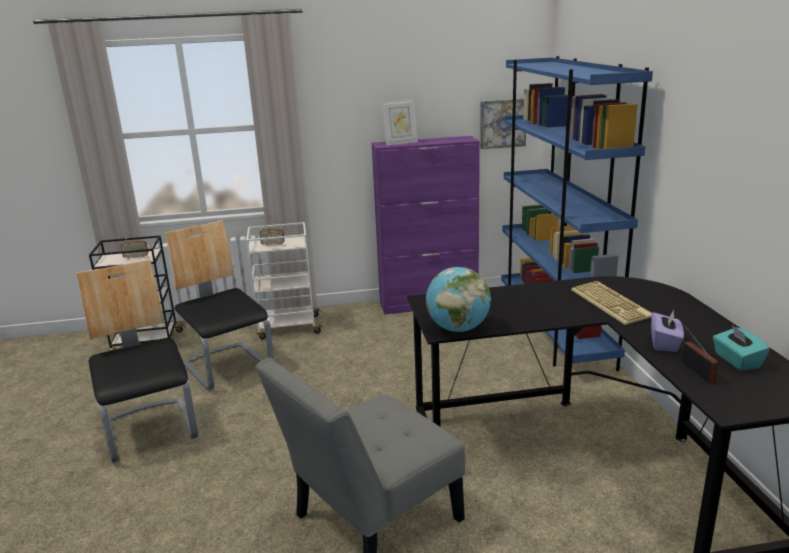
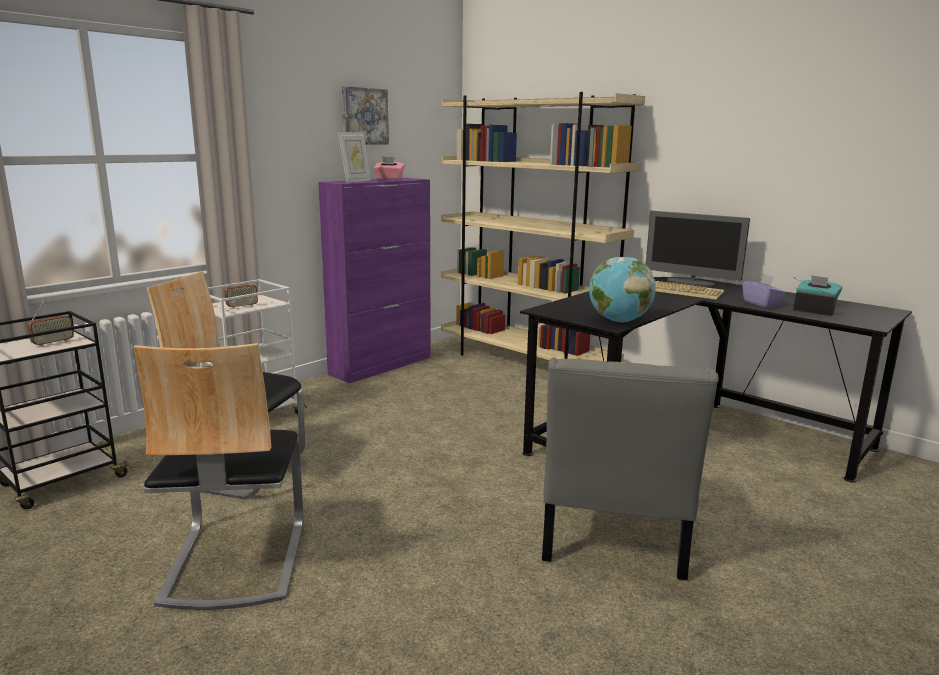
camera: 40 degrees left, 5 degrees down
chair [76,259,198,463] -> chair turned 120 degrees counterclockwise [134,343,303,610]
picture [480,98,526,149] -> picture moved to [342,86,389,145]
blue bookcase [501,56,653,371] -> beige bookcase [441,92,645,362]
none -> pink tissue box [373,156,405,180]
none -> monitor [646,211,750,287]

